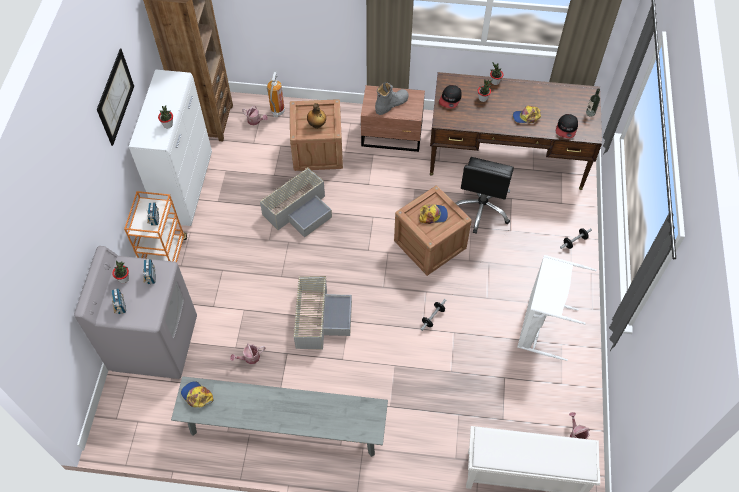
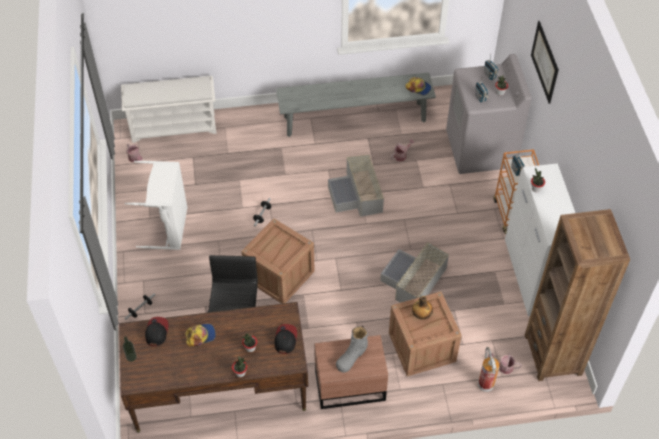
camera: 165 degrees right, 5 degrees down
picture [97,49,134,146] -> picture moved to [531,21,559,104]
cap [419,204,448,224] -> none

